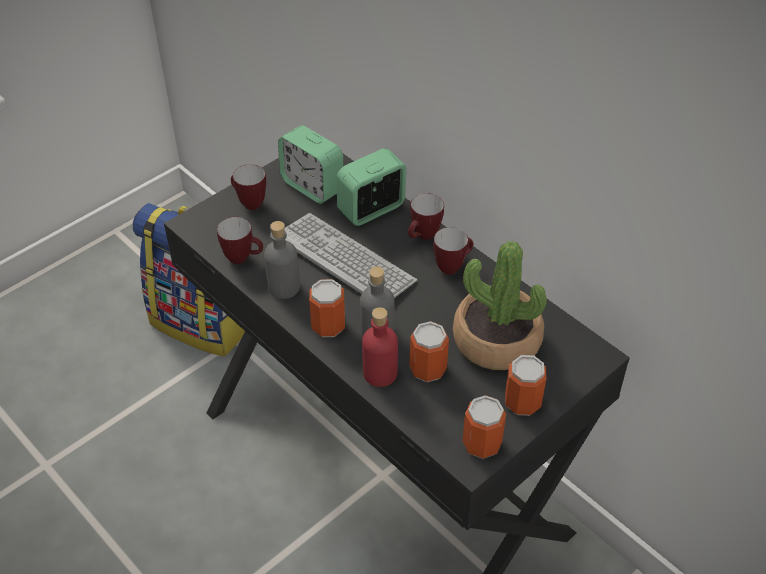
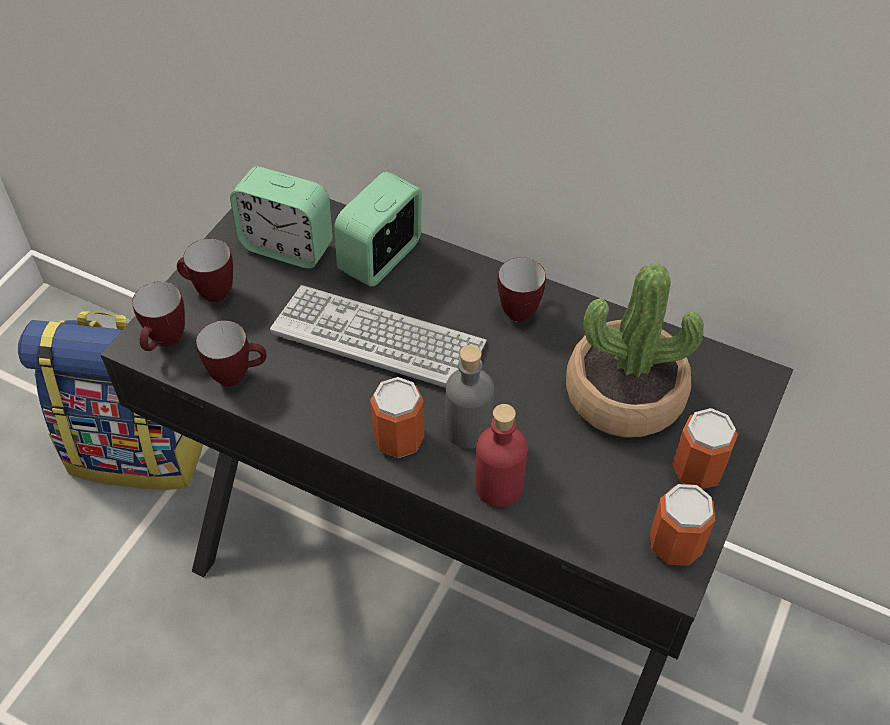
camera: 20 degrees left, 5 degrees up
grey bottle [264,221,300,299] -> none
mug [408,193,444,240] -> mug moved to [132,281,185,351]
can [409,321,449,382] -> none

